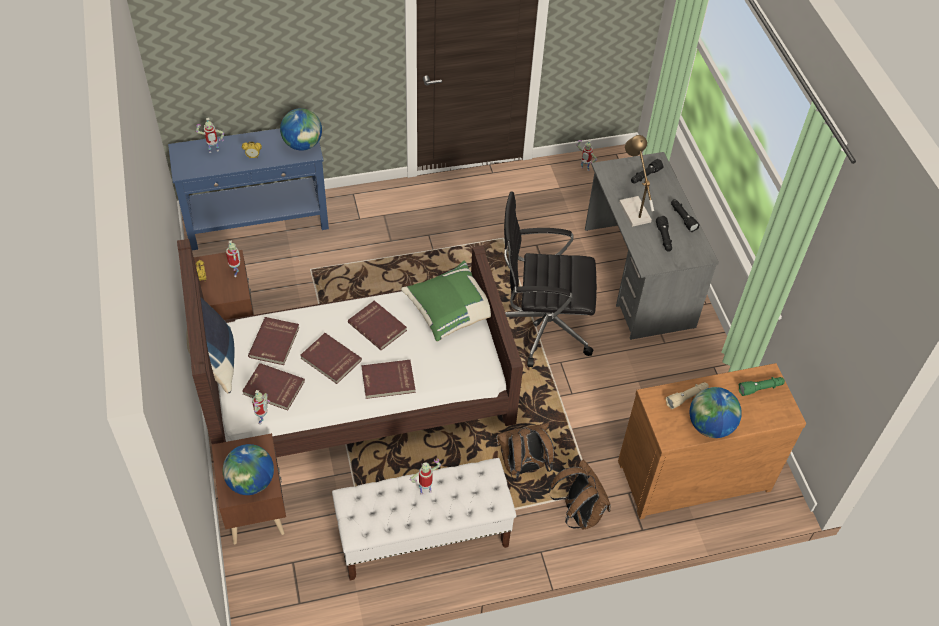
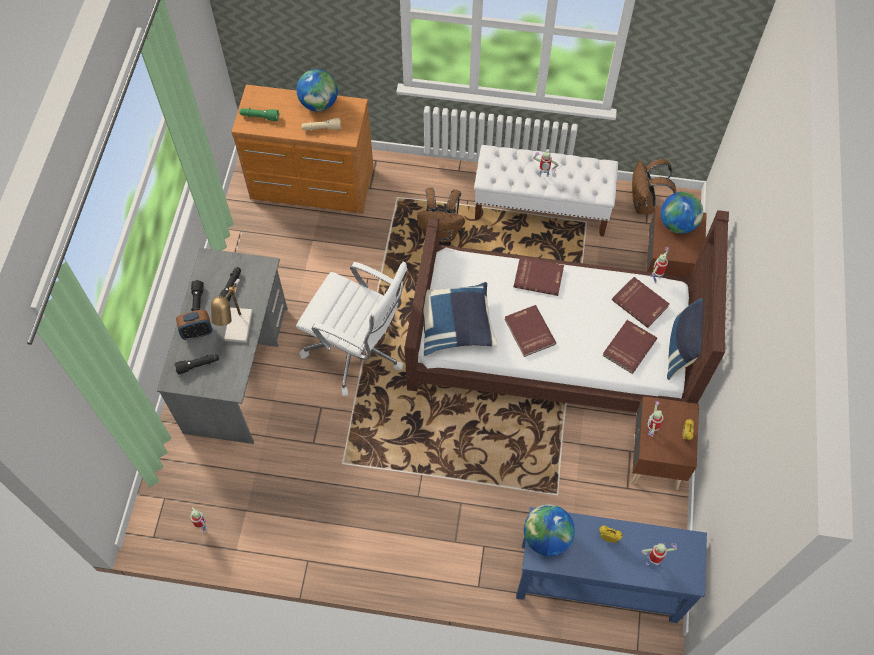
camera: 155 degrees left, 10 degrees up
red book [300,333,362,384] -> none
green pillow [401,261,491,342] -> blue pillow [423,282,498,356]
black office chair [504,191,597,367] -> white office chair [296,262,408,396]
brown backpack [548,459,611,530] -> brown backpack moved to [632,159,676,214]
none -> alarm clock [176,310,212,340]

